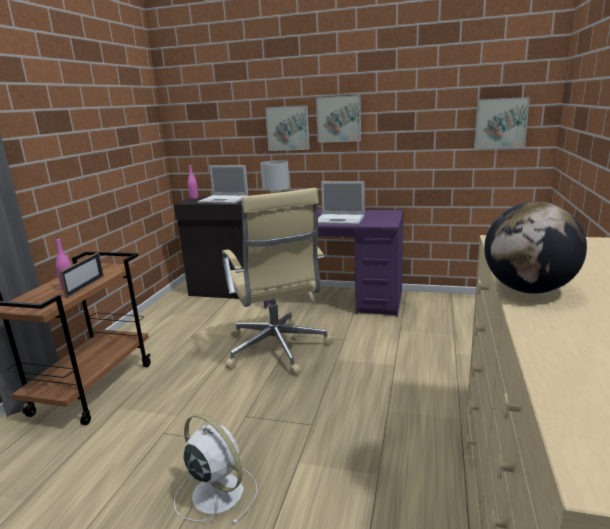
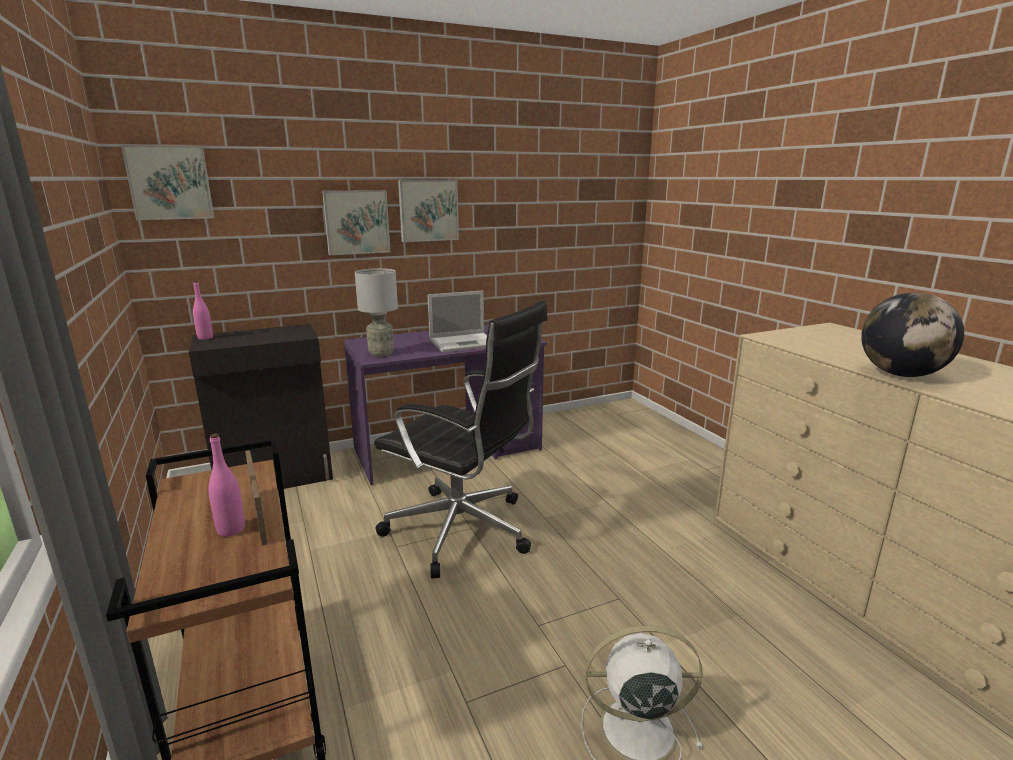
camera: 40 degrees left, 0 degrees up
laptop [197,165,248,204] -> none
beige office chair [222,188,334,376] -> black office chair [374,300,548,578]
picture [474,97,530,148] -> picture moved to [121,145,214,220]

